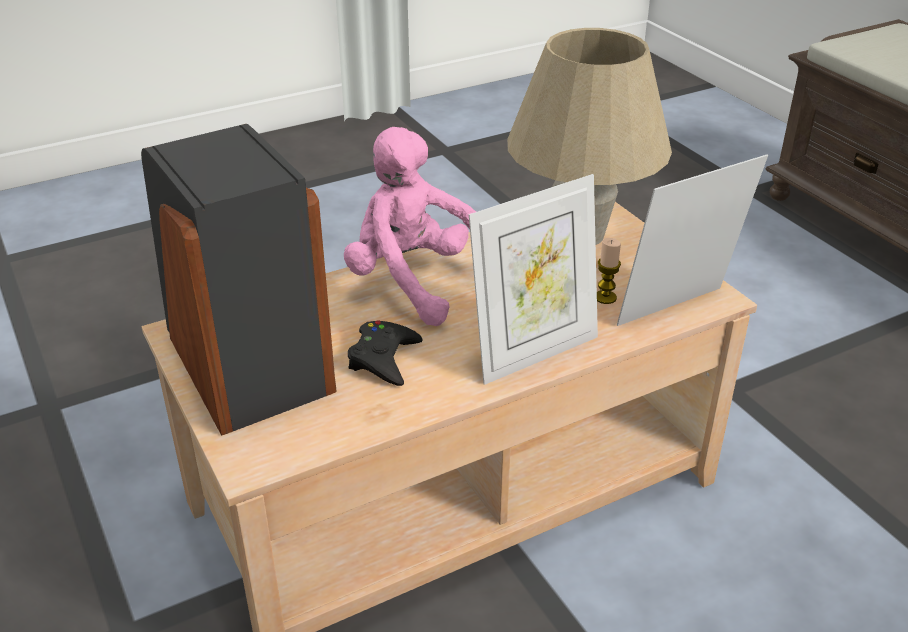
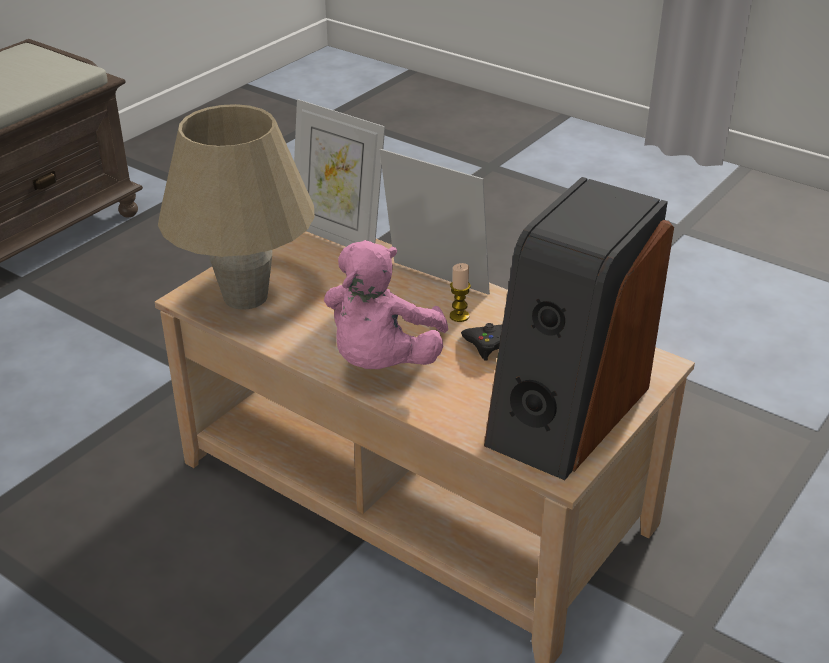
camera: 115 degrees left, 0 degrees up
candle [597,238,621,304] -> candle moved to [450,263,471,322]

